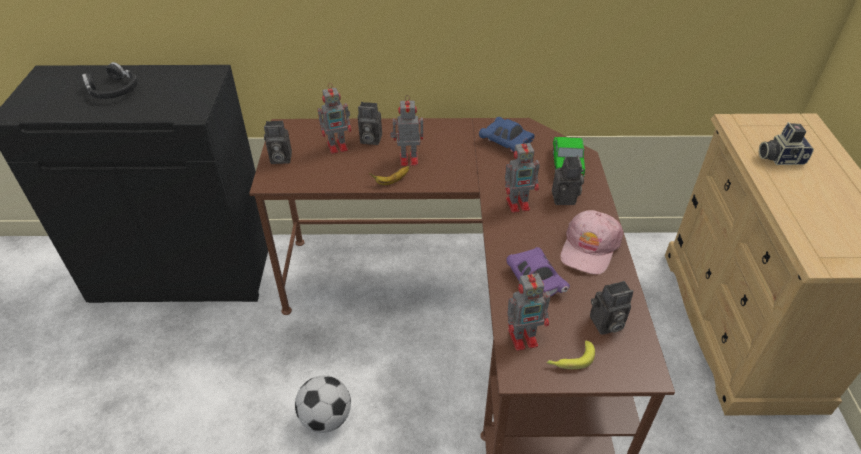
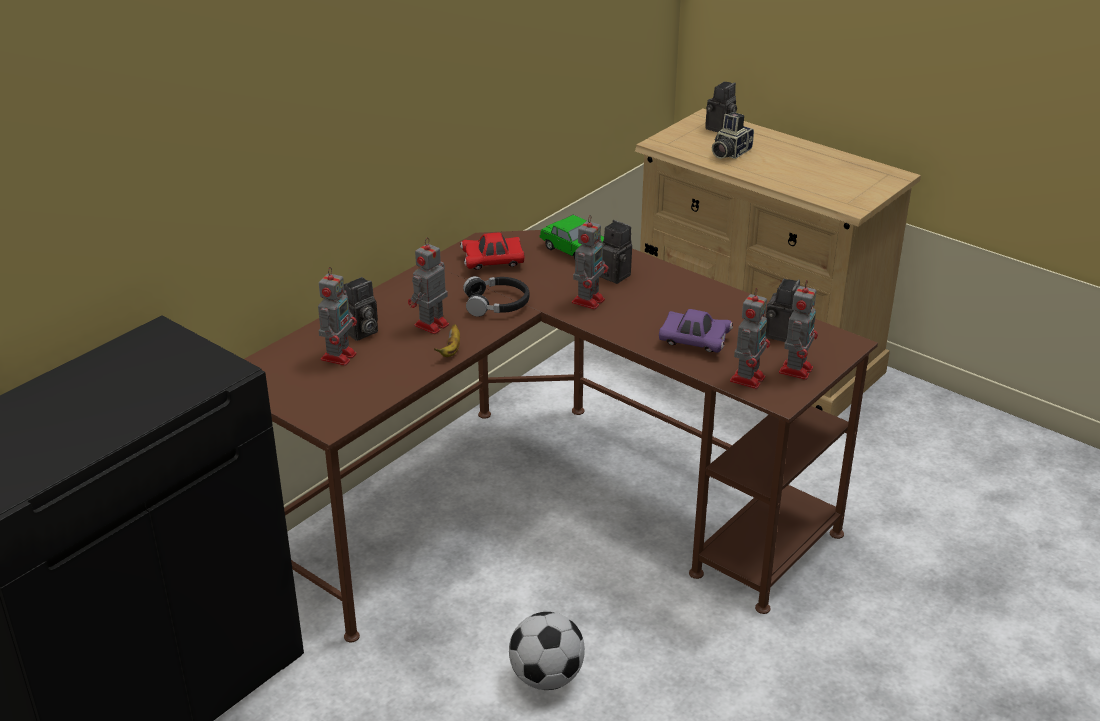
camera: 50 degrees left, 10 degrees down
black headphones [82,62,137,99] -> black headphones moved to [463,276,530,317]
camera [264,120,292,164] -> camera moved to [705,82,737,132]
blue toy car [479,117,534,153] -> red toy car [460,233,525,270]
banana [547,341,595,369] -> toy robot [779,280,818,380]
pink cap [560,210,624,275] -> none

